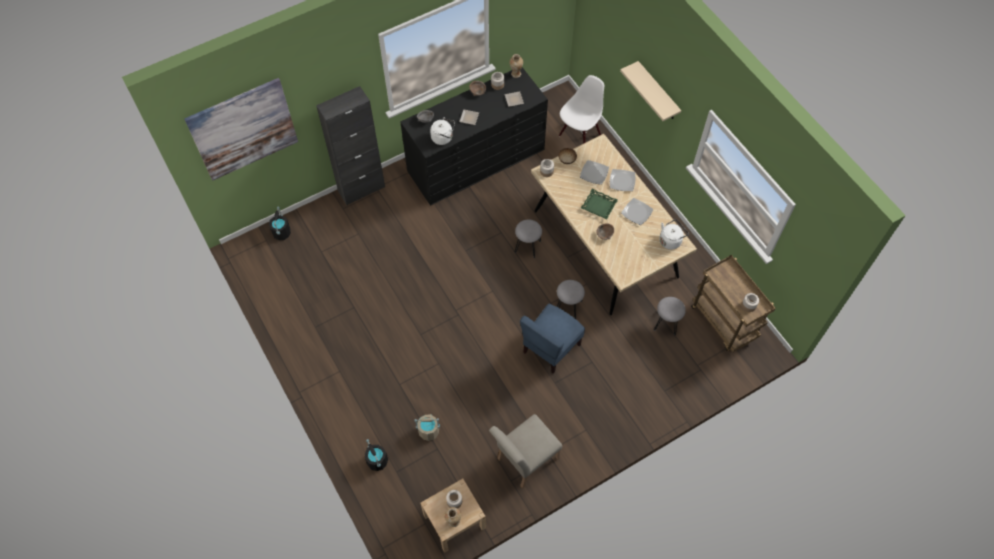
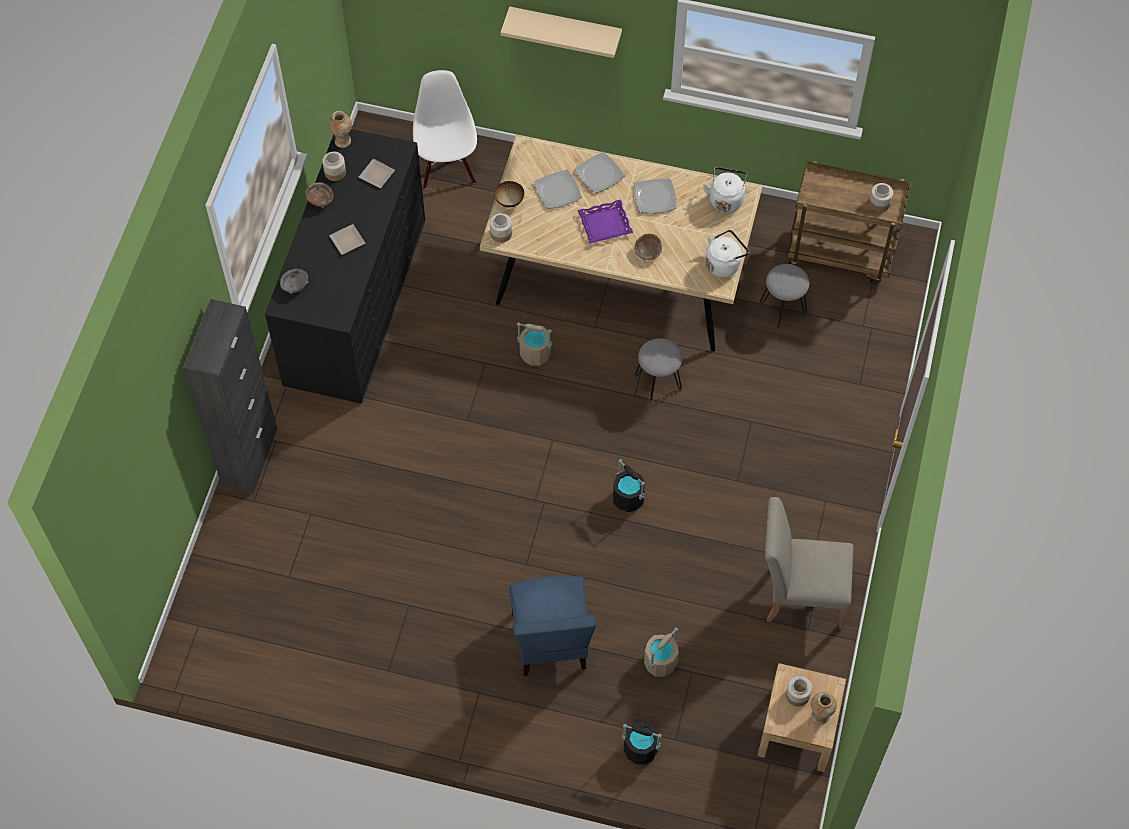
camera: 45 degrees left, 0 degrees up
picture [184,78,298,181] -> none
black bucket [269,206,291,240] -> black bucket moved to [613,459,645,512]
white kettle [430,117,455,145] -> white kettle moved to [705,230,749,277]
beige chair [489,414,562,488] -> beige chair turned 90 degrees clockwise [765,497,854,629]
grey stool [515,219,542,258] -> beige bucket [517,322,552,366]
blue chair [520,304,585,374] -> blue chair moved to [509,576,596,676]
green tray [581,189,618,219] -> purple tray [578,199,633,244]

